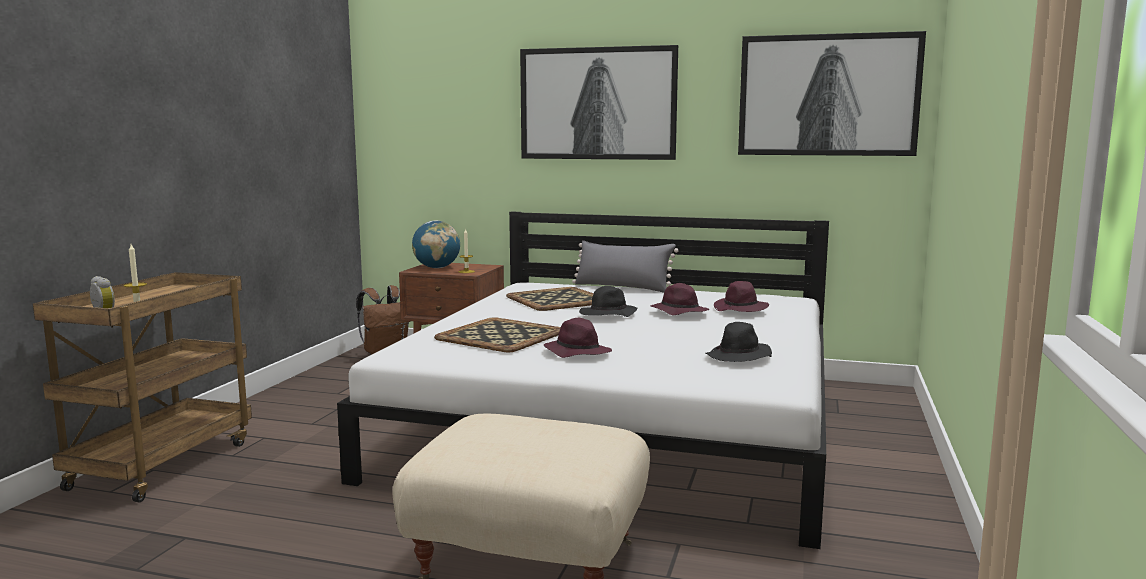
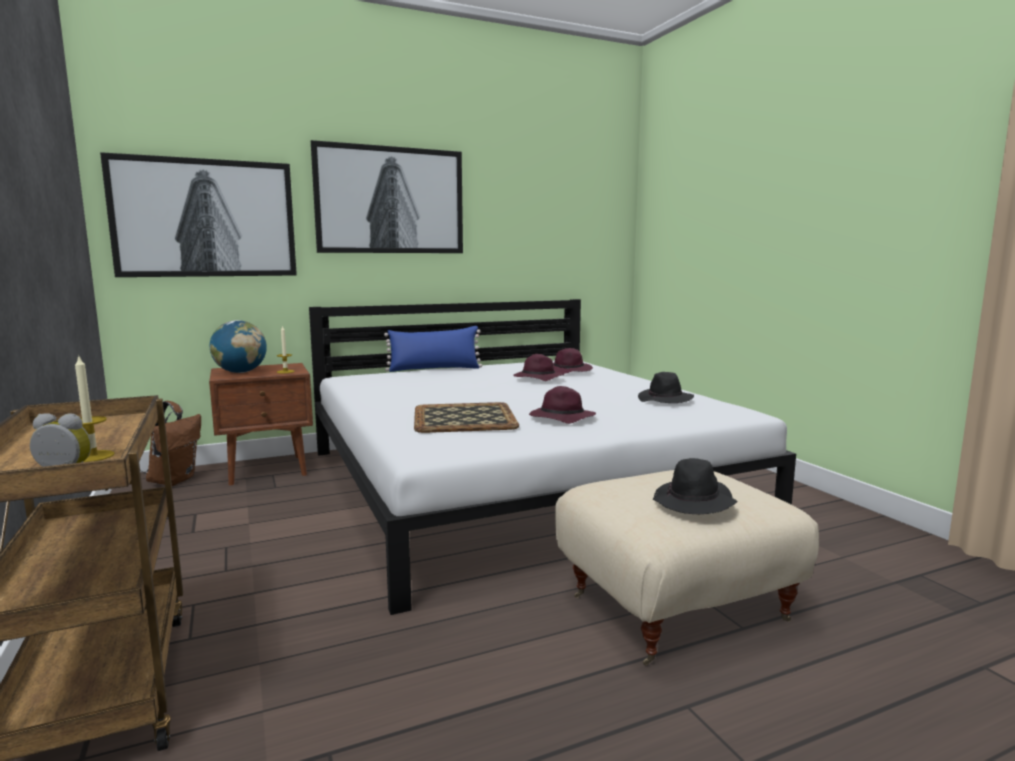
camera: 40 degrees left, 0 degrees up
tray [506,287,594,311] -> none
grey pillow [572,240,679,293] -> blue pillow [384,326,482,372]
black hat [579,286,638,317] -> black hat moved to [653,458,737,514]
picture [738,31,926,156] -> picture moved to [100,152,297,277]

